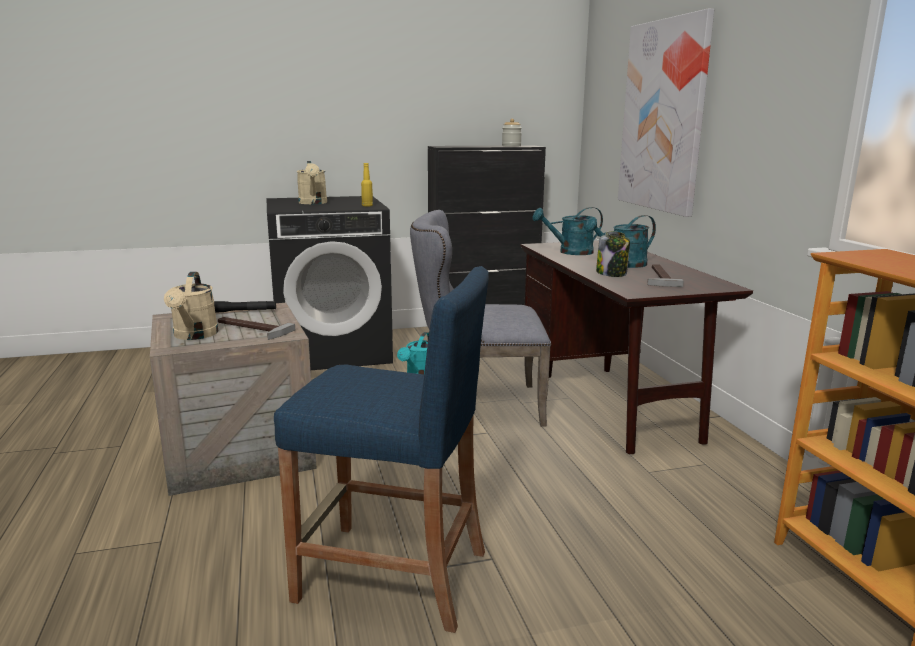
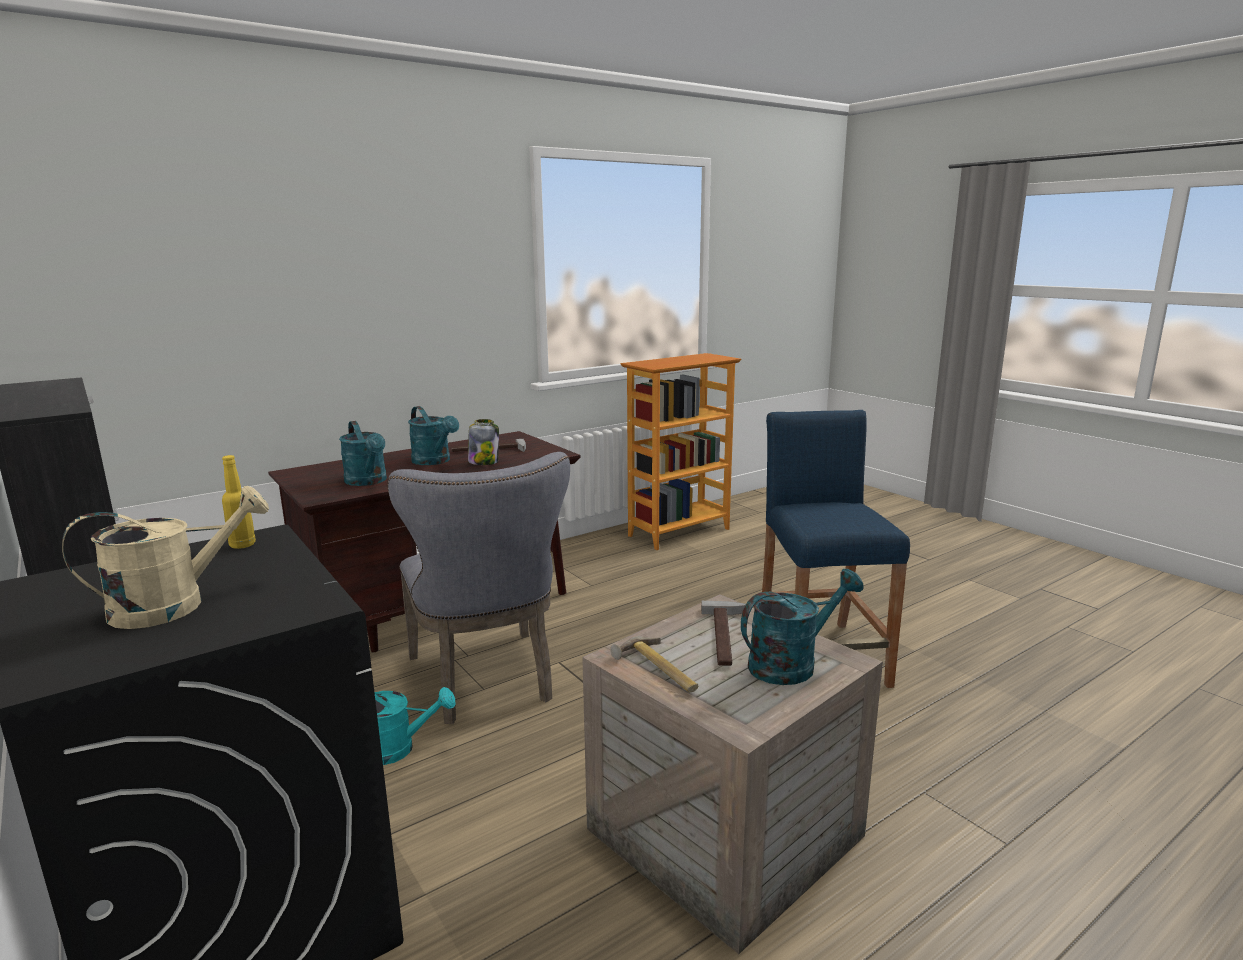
camera: 110 degrees left, 0 degrees up
beige watering can [164,272,218,340] -> turquoise watering can [741,569,864,685]
black flashlight [214,301,276,313] -> hammer [610,636,698,692]
jar [502,119,522,147] -> none
picture [618,8,714,217] -> none

